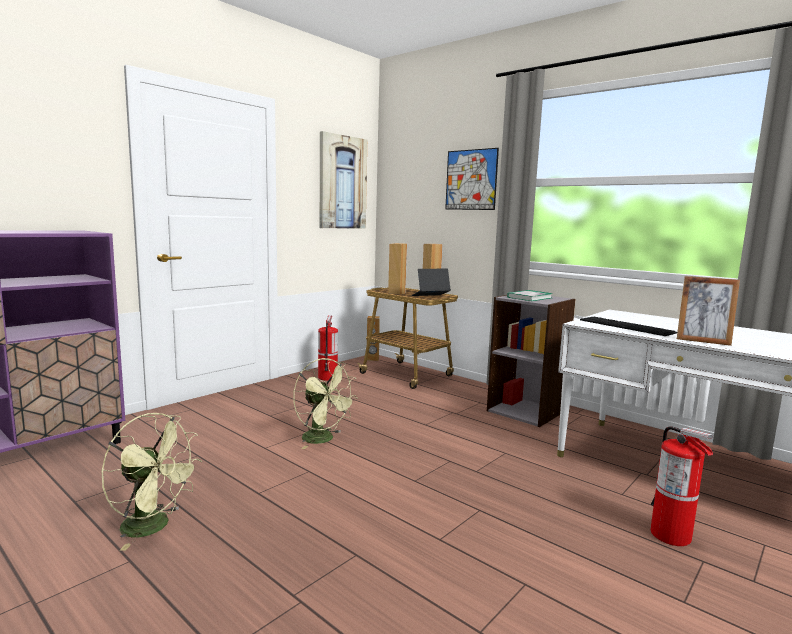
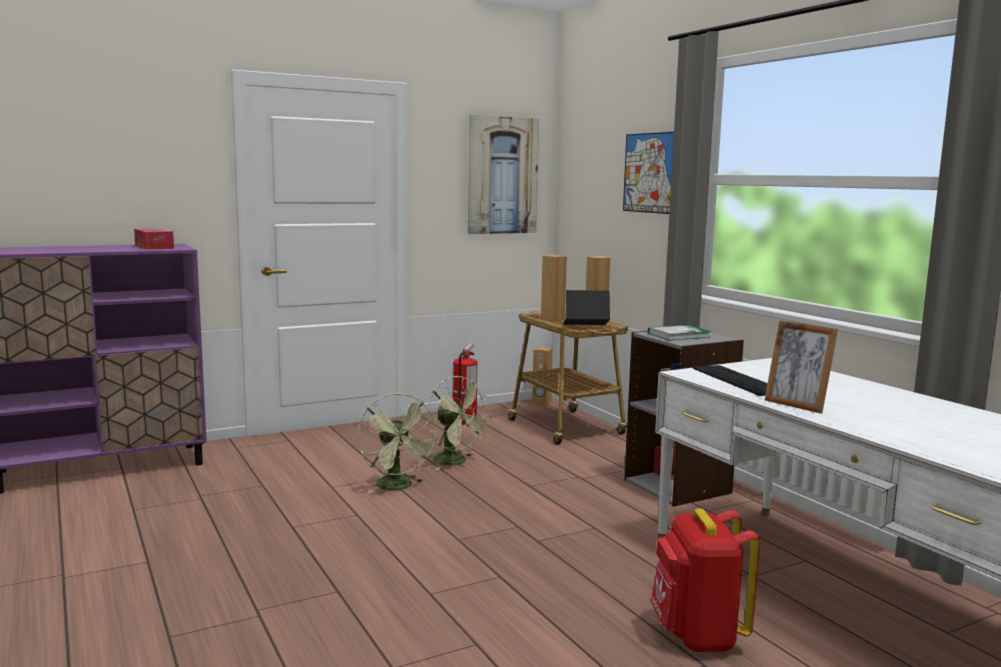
camera: 20 degrees right, 0 degrees up
green fan [101,413,202,551] -> green fan moved to [428,376,492,470]
fire extinguisher [651,426,713,546] -> red backpack [651,508,760,652]
none -> tissue box [134,228,174,250]

